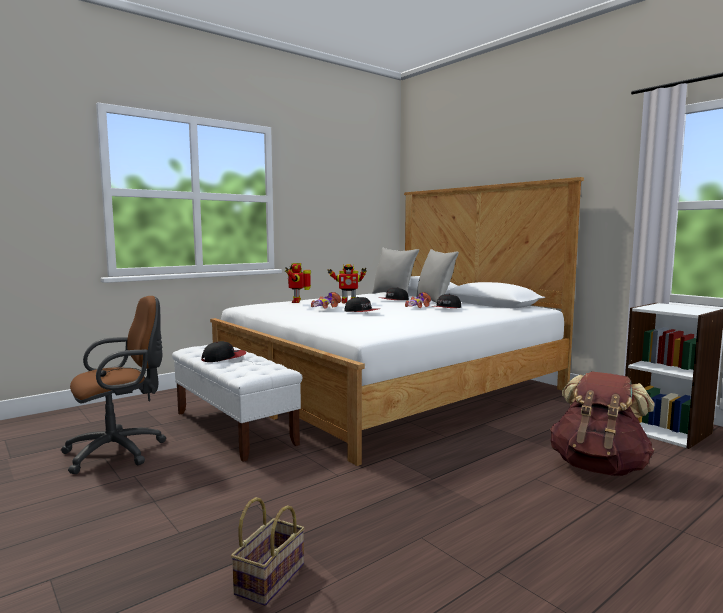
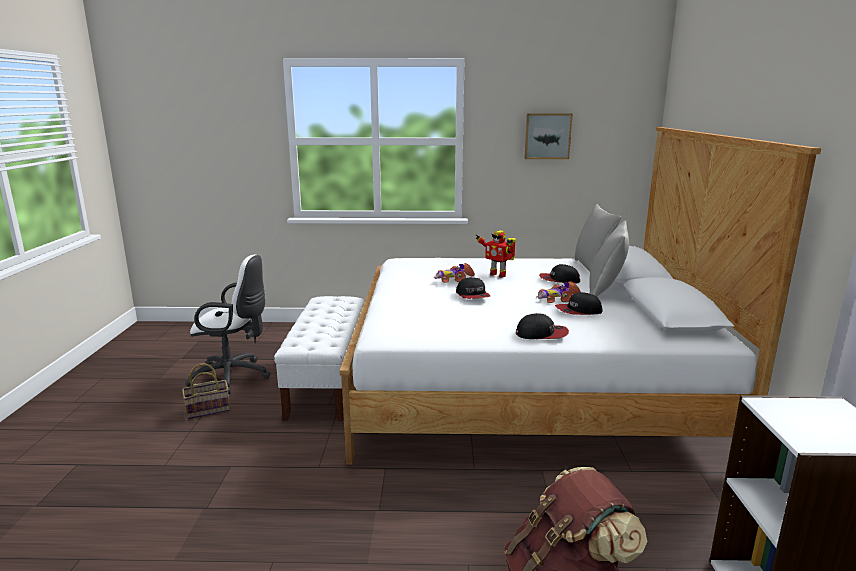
camera: 40 degrees right, 10 degrees up
brown office chair [61,296,166,474] -> white office chair [185,255,271,394]
cap [201,341,247,362] -> cap moved to [516,313,569,339]
basket [231,497,305,606] -> basket moved to [182,363,230,419]
toy robot [284,263,311,303] -> none
none -> picture [524,113,573,159]

